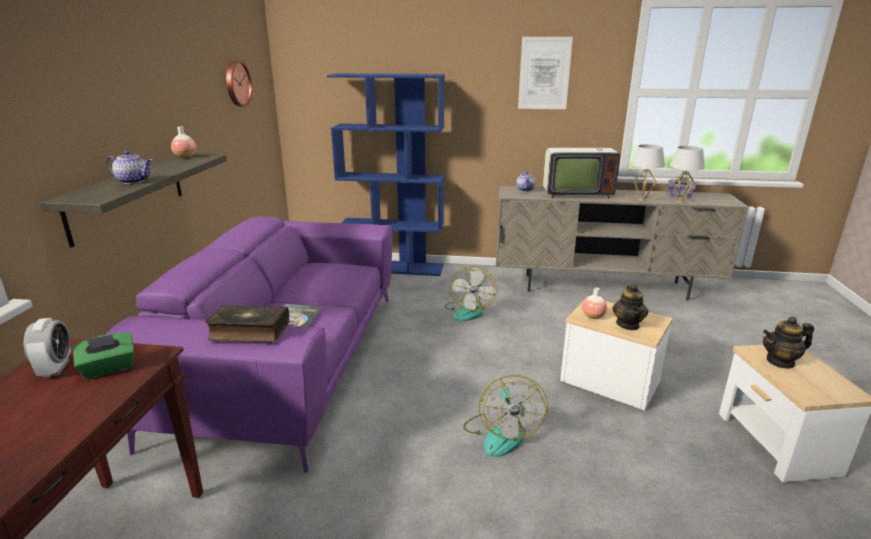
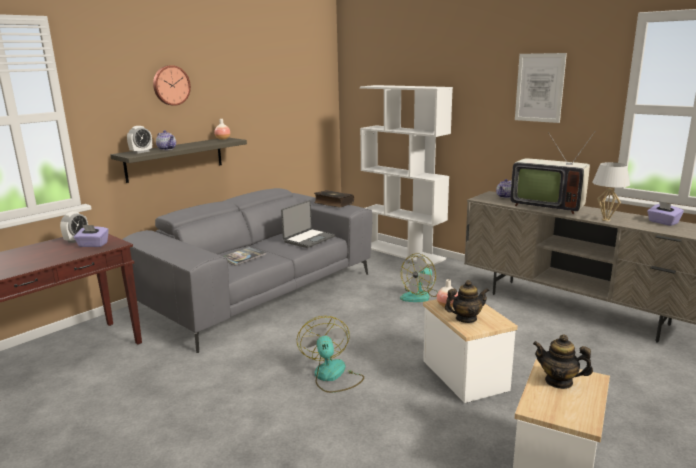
camera: 35 degrees right, 5 degrees down
green tissue box [73,333,134,379] -> purple tissue box [74,225,109,247]
purple sofa [105,217,393,473] -> grey sofa [122,188,372,353]
book [205,305,289,342] -> book moved to [314,190,354,208]
wall clock [226,61,252,107] -> wall clock moved to [153,65,191,106]
blue bookcase [327,73,445,276] -> white bookcase [360,85,453,266]
fan [463,375,548,457] -> fan turned 135 degrees clockwise [297,316,364,393]
teapot [612,284,648,330] -> teapot turned 150 degrees counterclockwise [445,280,489,323]
white table lamp [669,146,705,203] -> none
none -> alarm clock [127,126,152,154]
none -> laptop [281,200,335,248]

